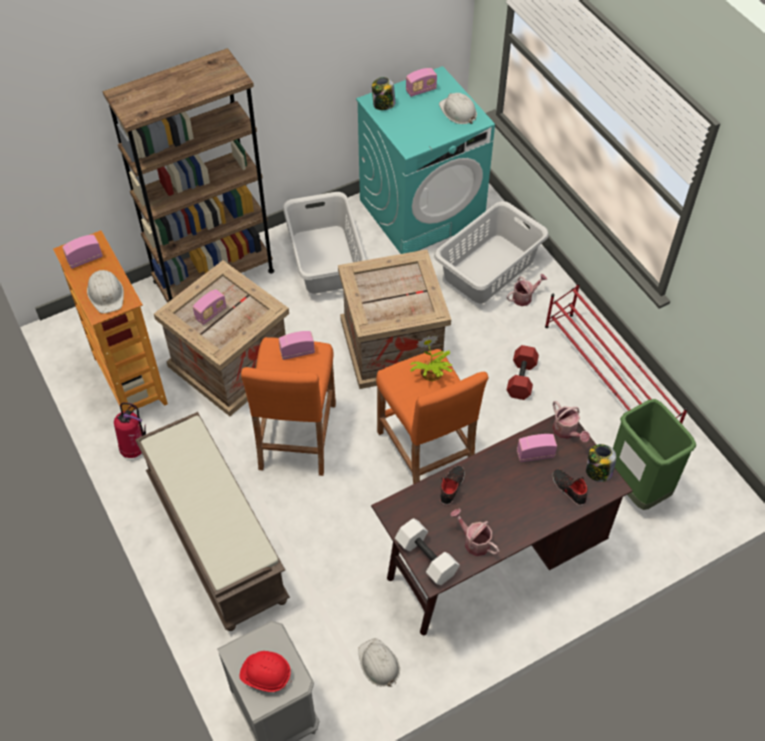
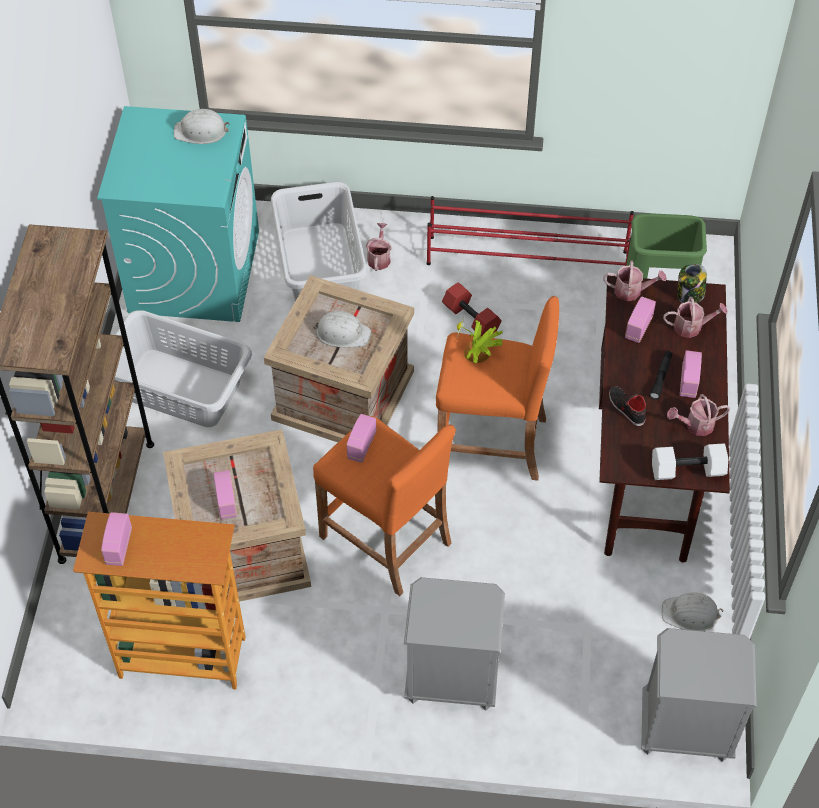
camera: 55 degrees left, 0 degrees up
white hard hat [87,270,124,314] -> white hard hat moved to [313,311,371,347]
fire extinguisher [114,403,146,458] -> none
brown bench [135,412,290,631] -> grey nightstand [404,577,505,711]
red hard hat [239,651,291,692] -> none
jar [372,77,395,110] -> none
radio [406,68,437,97] -> radio moved to [680,350,702,398]
black shoe [552,469,588,506] -> watering can [663,297,728,338]
none -> black flashlight [649,351,672,400]

